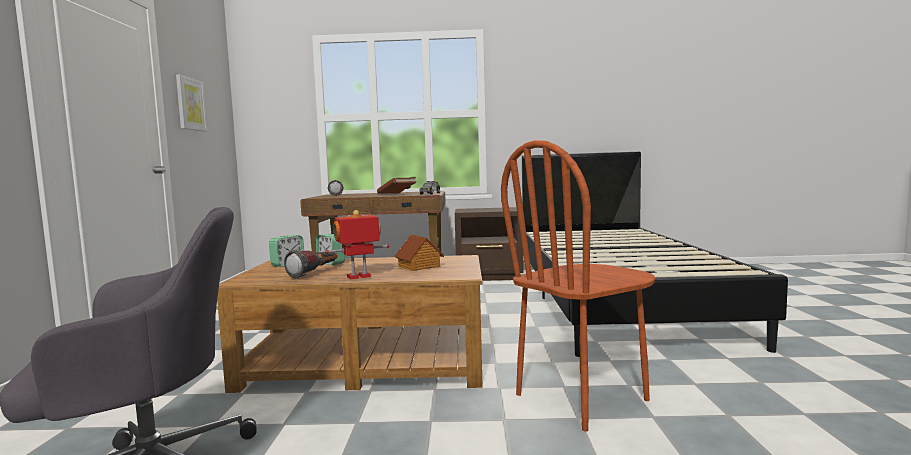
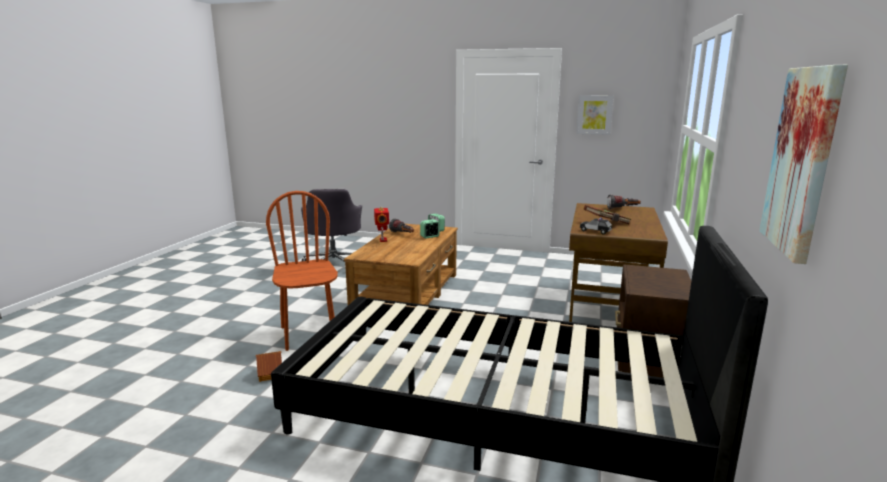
camera: 105 degrees right, 10 degrees up
toy house [394,235,445,271] -> toy house moved to [256,351,282,382]
none -> picture [759,65,848,264]

